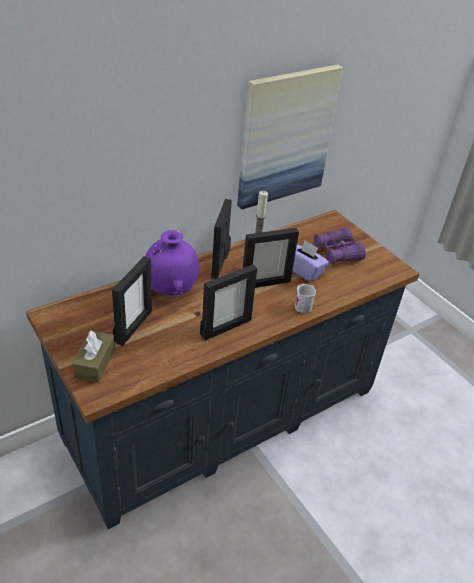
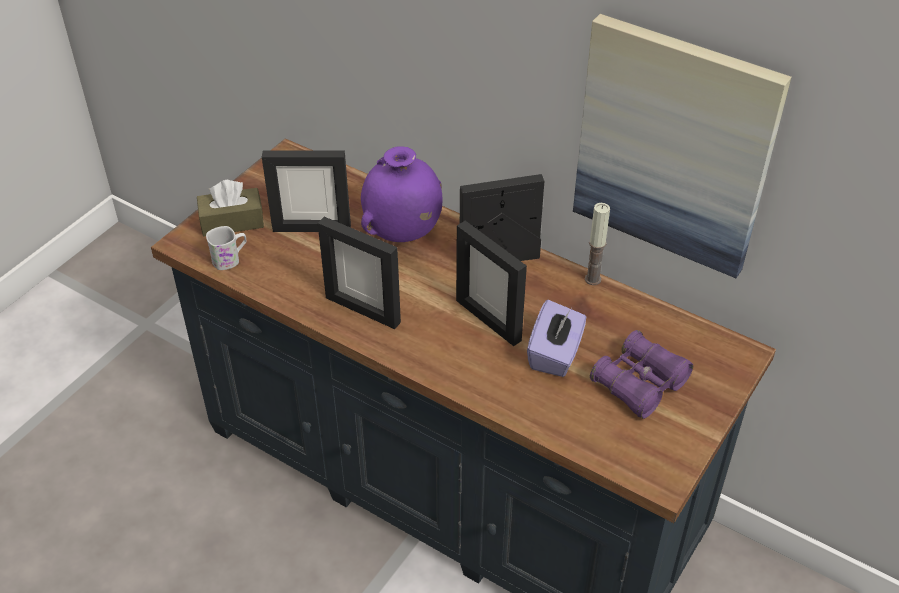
camera: 70 degrees right, 5 degrees up
white mug [295,284,316,313] -> white mug moved to [206,226,247,270]

